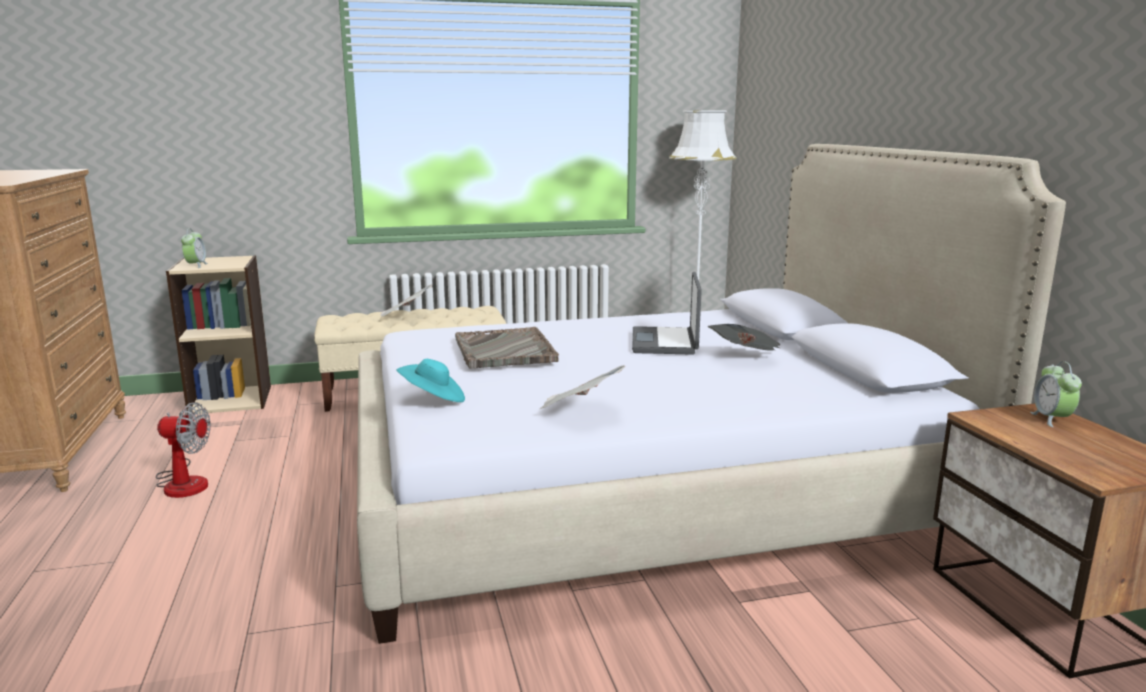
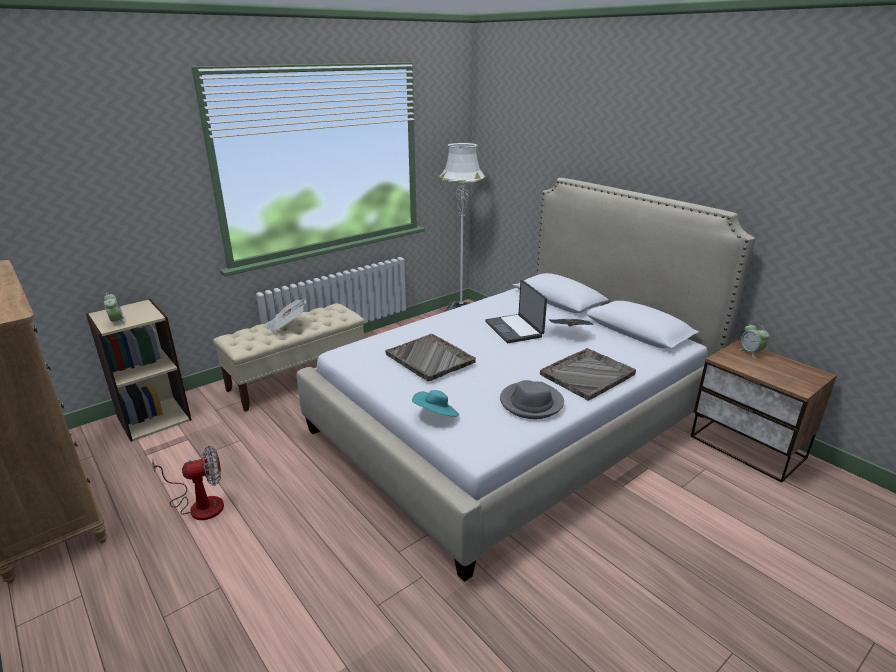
camera: 25 degrees left, 10 degrees up
newspaper [541,365,625,409] -> grey hat [500,380,564,419]
none -> grey tray [540,348,636,401]

